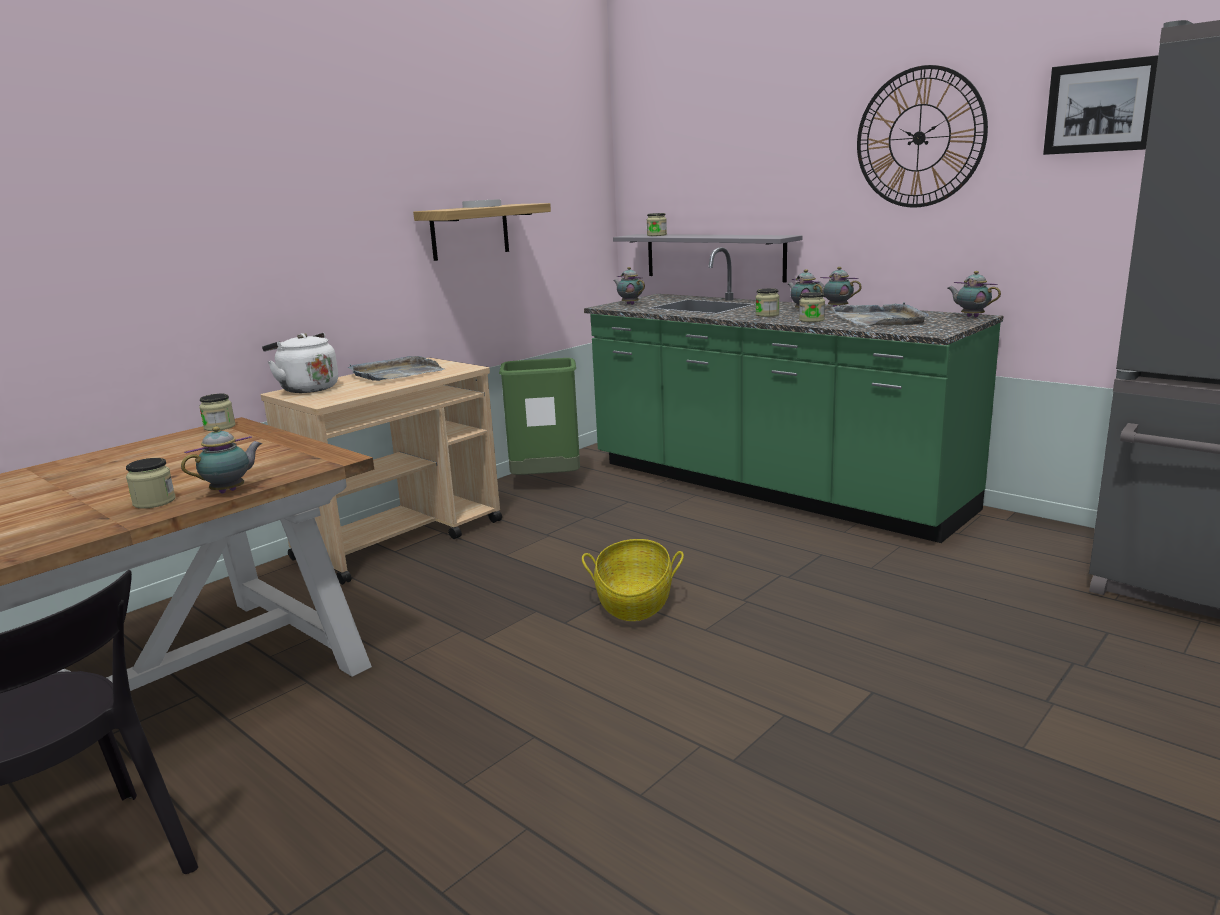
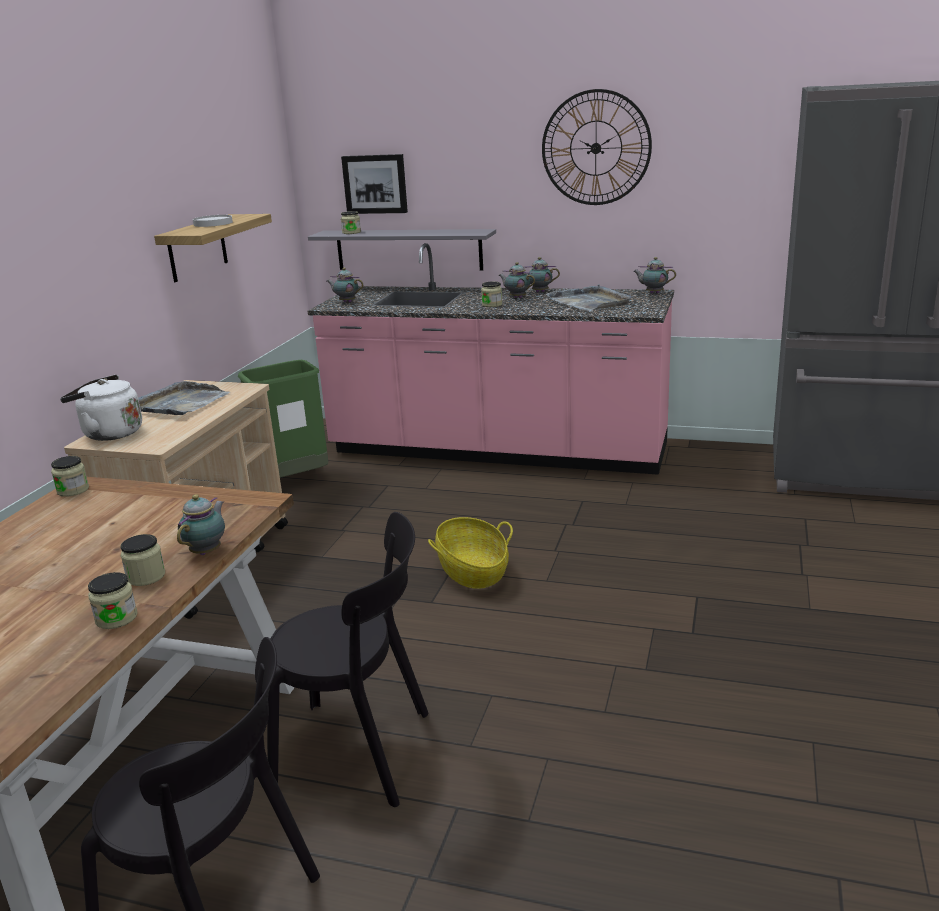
camera: 25 degrees left, 5 degrees up
green counter [584,247,1003,543] -> pink counter [308,243,674,475]
jar [799,292,825,322] -> jar moved to [88,572,138,629]
picture [1043,55,1158,155] -> picture moved to [341,154,408,214]
none -> black chair [267,512,429,807]

